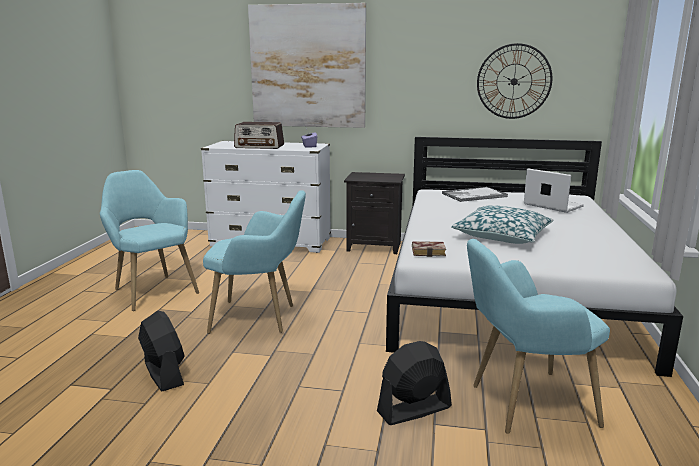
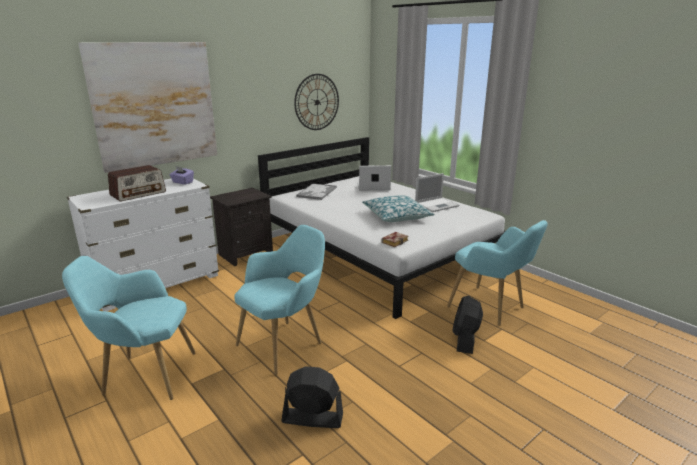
camera: 50 degrees left, 5 degrees up
turquoise armchair [467,239,610,434] -> turquoise armchair turned 75 degrees counterclockwise [447,220,548,326]
none -> laptop [415,173,459,212]

